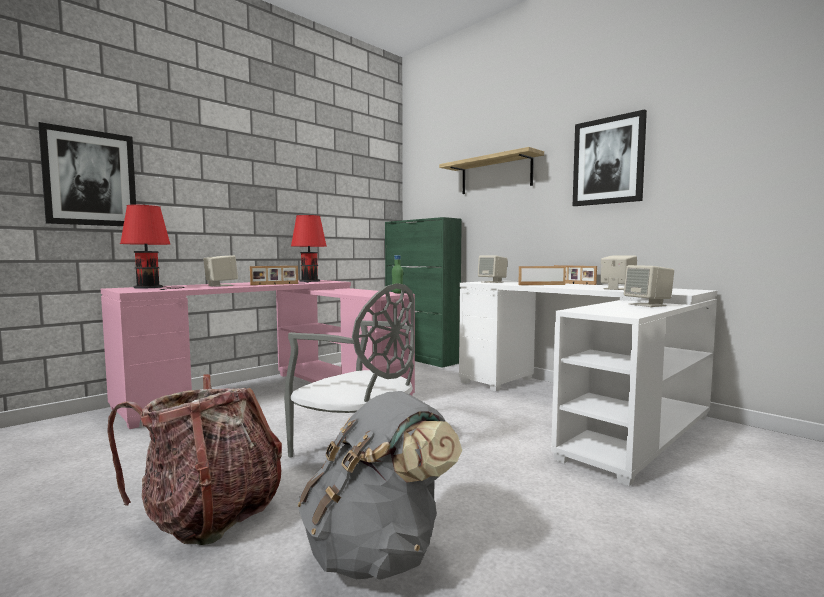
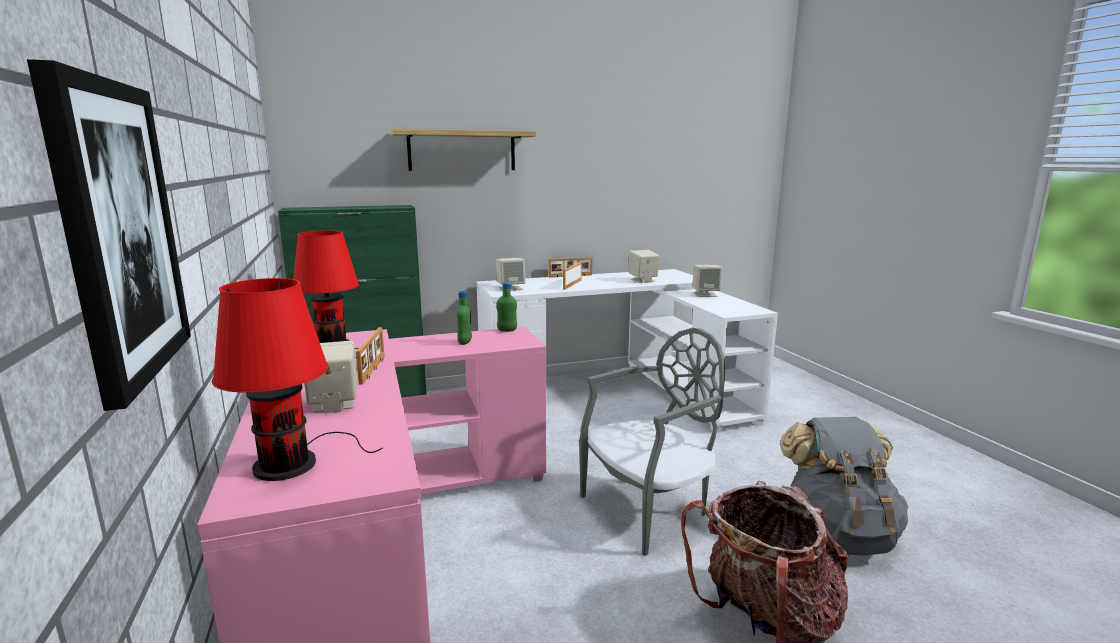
camera: 65 degrees left, 10 degrees up
picture [573,109,647,206] -> none
none -> green bottle [456,291,472,345]

